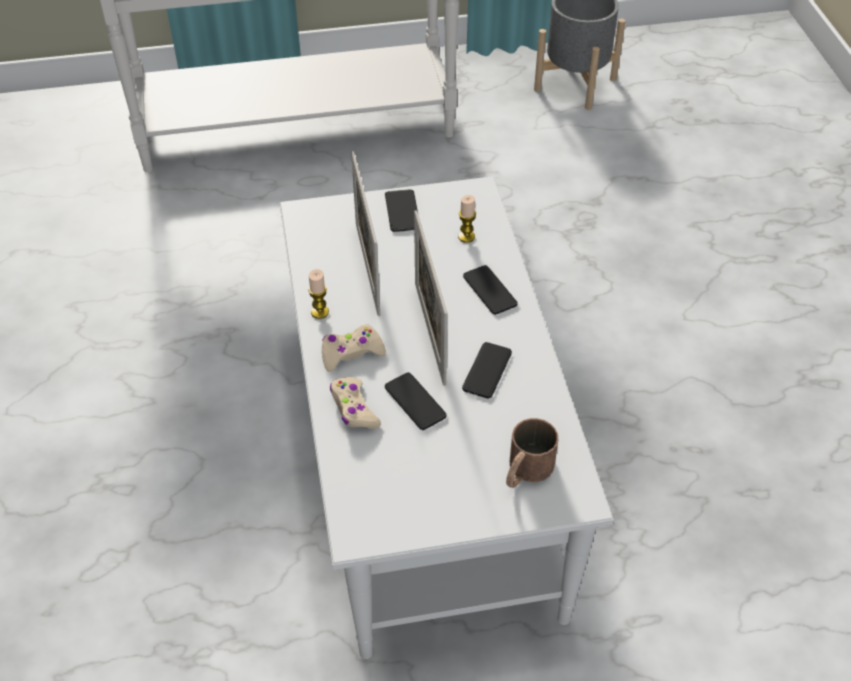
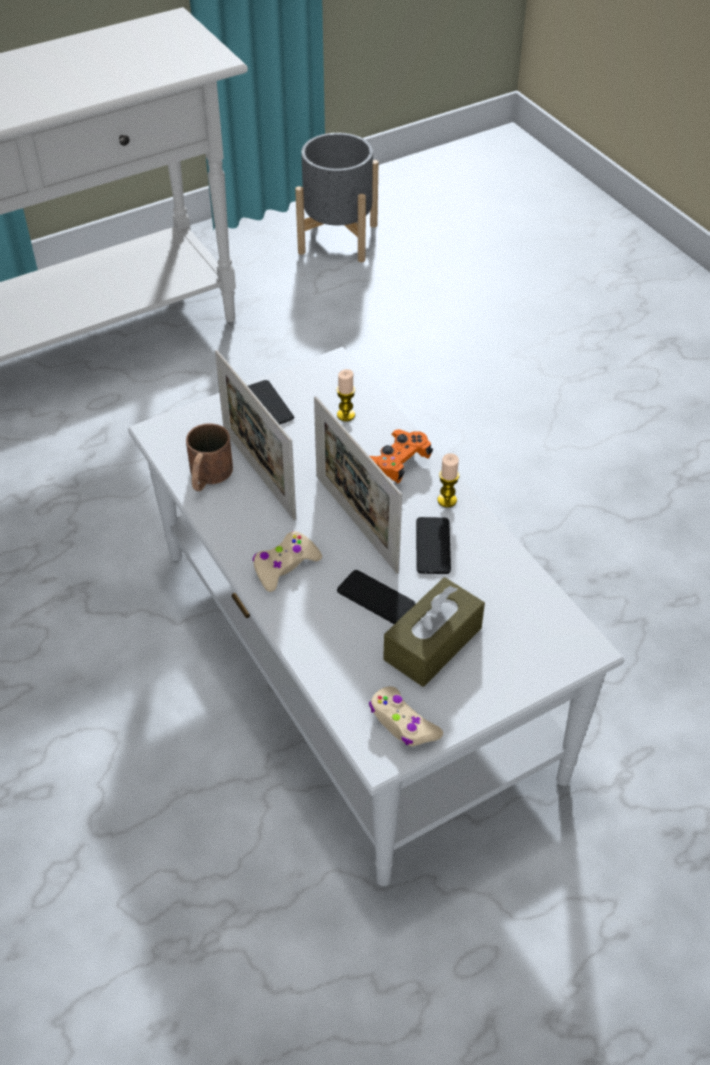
camera: 20 degrees left, 0 degrees up
candle [308,269,329,319] -> candle moved to [437,453,459,508]
beige game controller [330,377,381,429] -> beige game controller moved to [369,686,443,746]
phone [463,265,518,315] -> orange game controller [370,429,433,484]
brown mug [506,418,559,488] -> brown mug moved to [186,423,233,491]
none -> brown tissue box [383,577,485,687]

